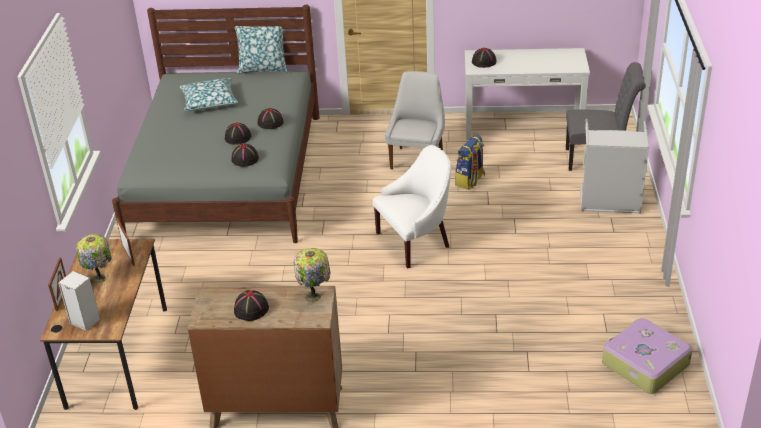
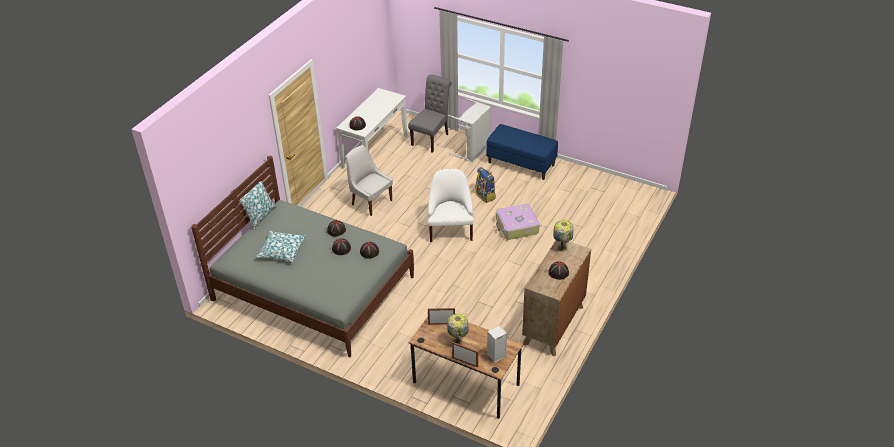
camera: 65 degrees left, 5 degrees up
backpack [455,135,485,190] -> backpack moved to [476,167,496,203]
suitcase [602,318,692,394] -> suitcase moved to [496,203,540,240]
none -> blue bench [486,124,558,180]

